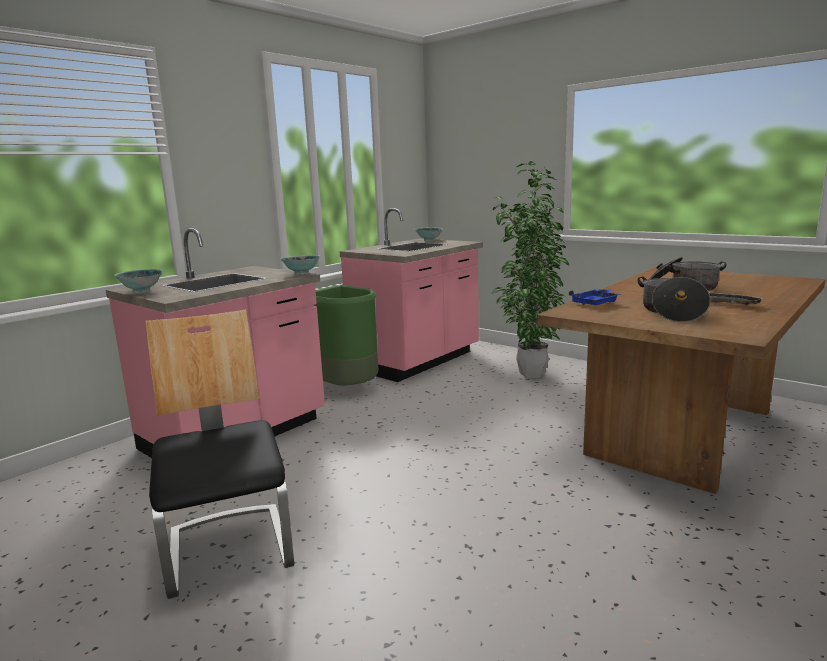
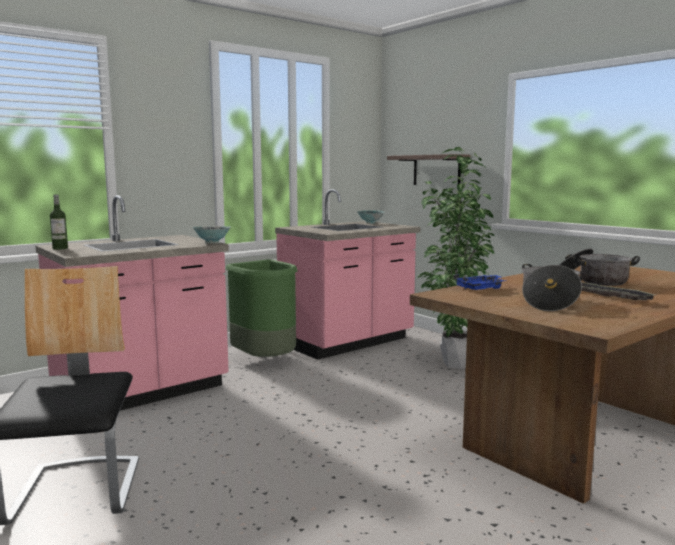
camera: 10 degrees right, 5 degrees down
bowl [114,269,163,293] -> bottle [50,194,68,250]
none -> shelf [387,154,470,185]

